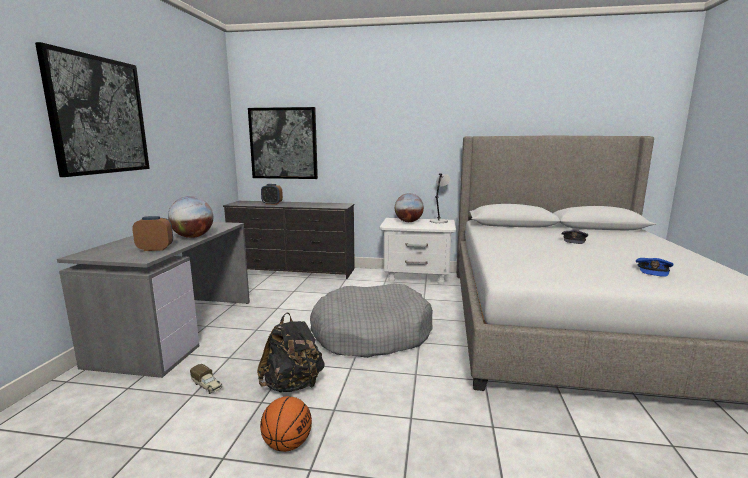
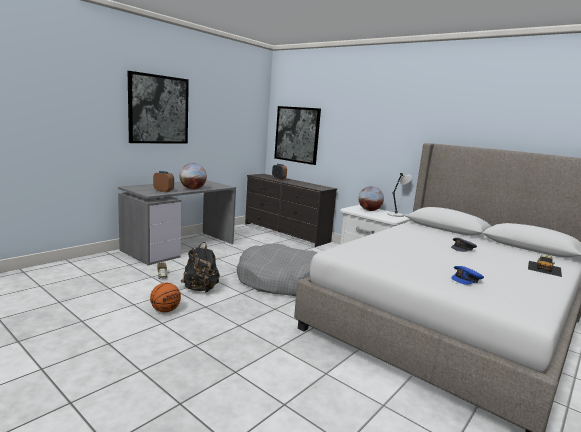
camera: 30 degrees right, 0 degrees up
none -> toy car [528,255,562,277]

